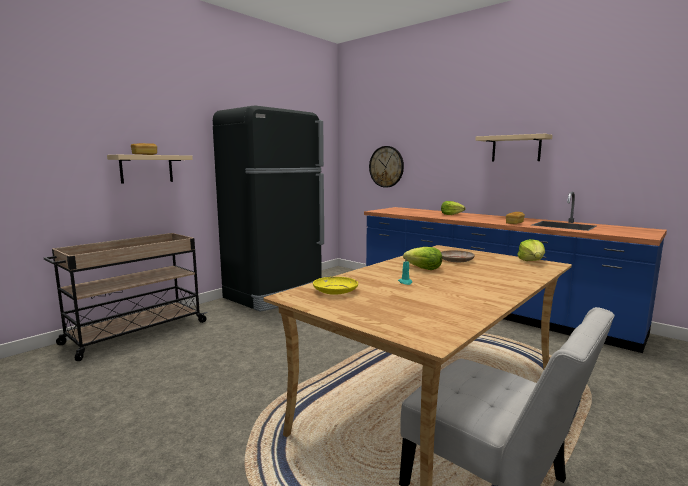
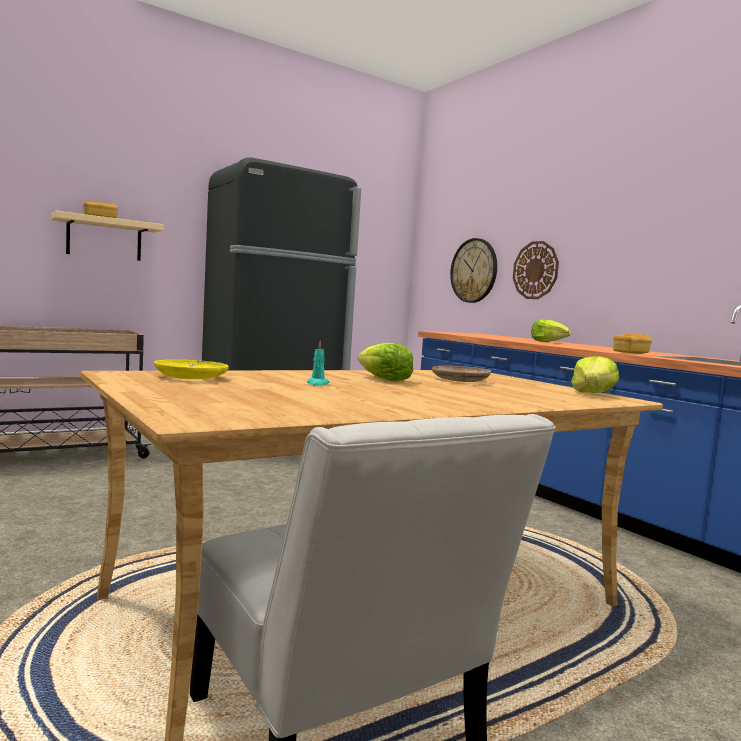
camera: 15 degrees right, 5 degrees down
beige shelf [475,134,552,161] -> none
none -> wall clock [513,241,559,299]

